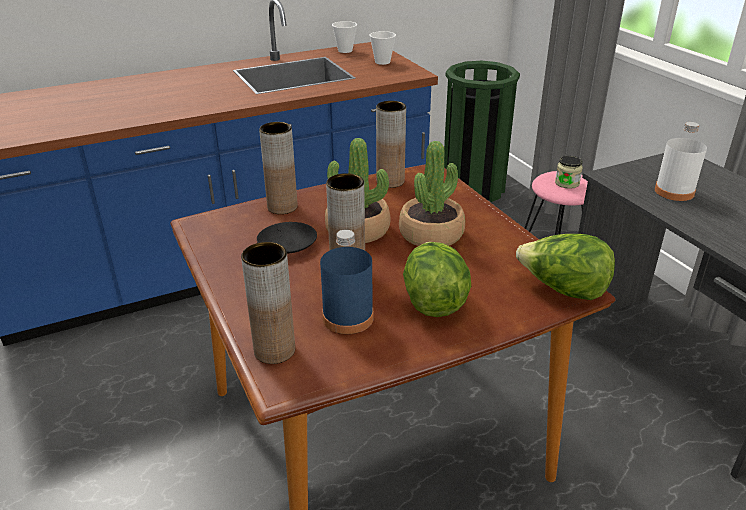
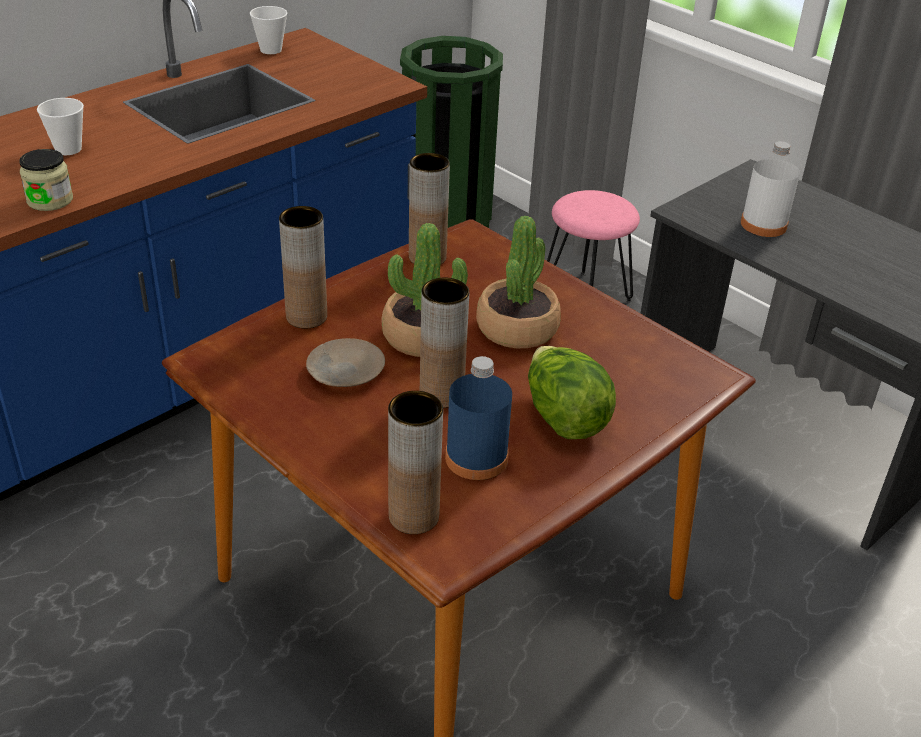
camera: 20 degrees left, 5 degrees up
black plate [257,222,317,254] -> beige plate [306,338,385,387]
cup [369,31,396,65] -> cup moved to [37,98,84,155]
lettuce [516,234,615,300] -> none
jar [555,156,583,189] -> jar moved to [19,149,73,211]

